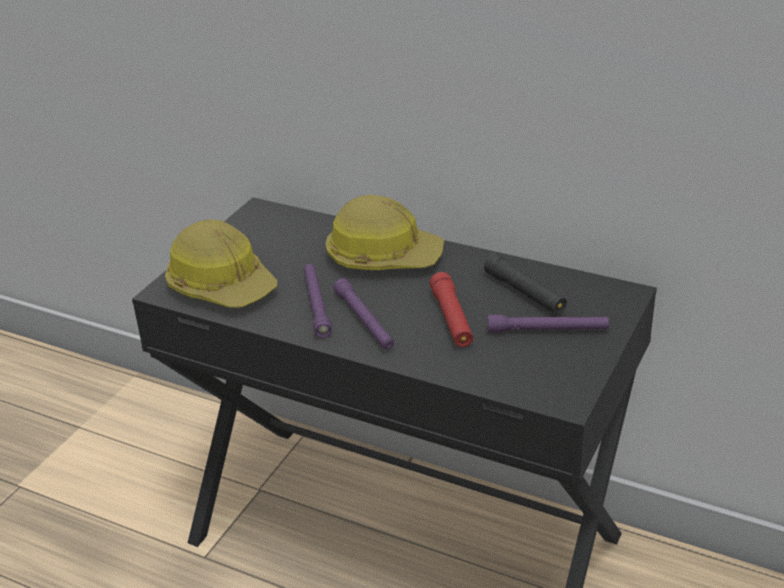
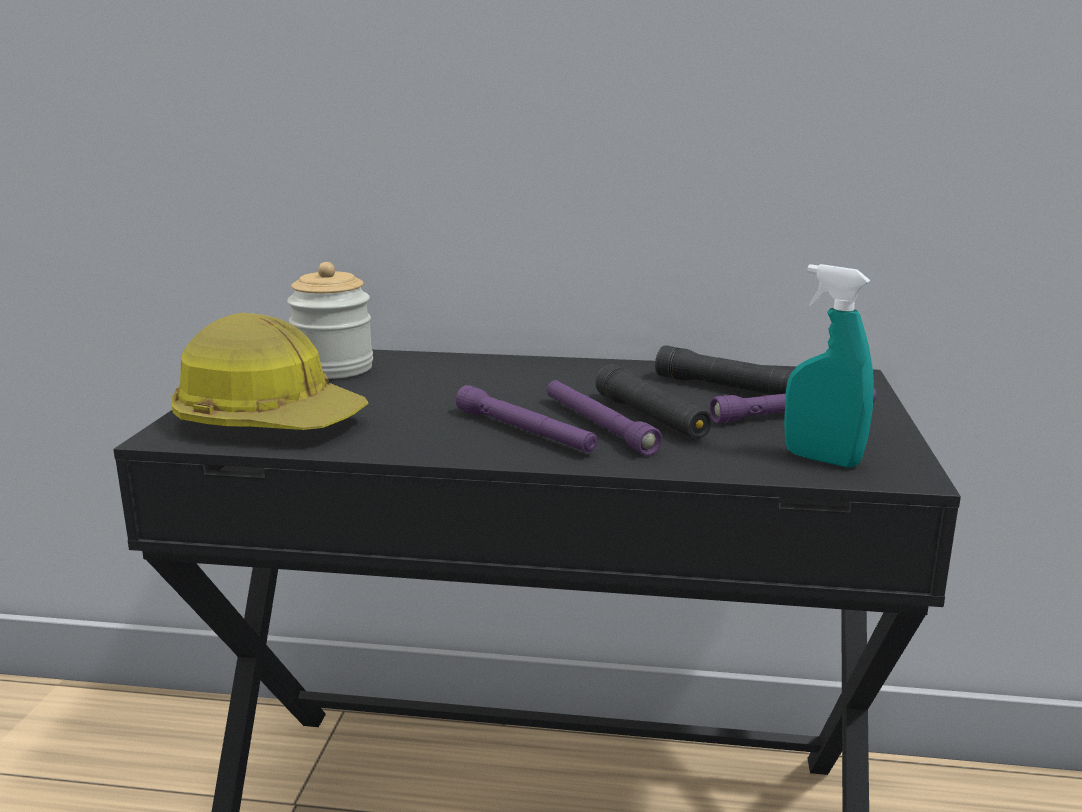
camera: 20 degrees left, 15 degrees down
purple flashlight [304,264,332,338] -> purple flashlight moved to [547,380,662,456]
hard hat [325,195,444,270] -> none
red flashlight [430,272,473,347] -> black flashlight [595,364,712,439]
none -> jar [287,262,373,379]
none -> turquoise spray bottle [784,264,874,468]

